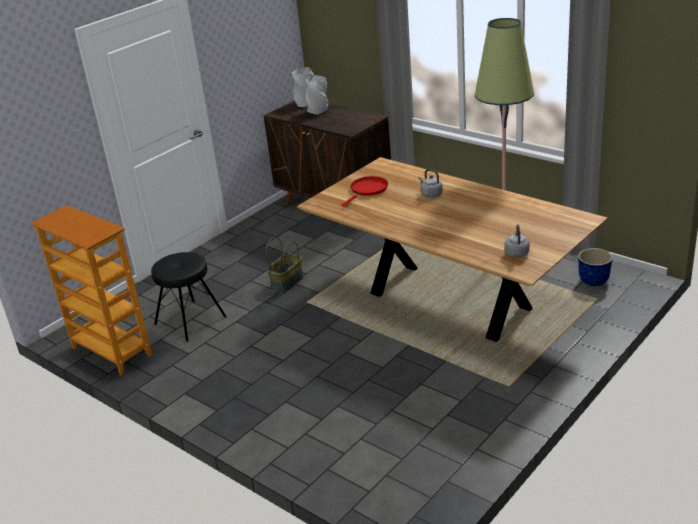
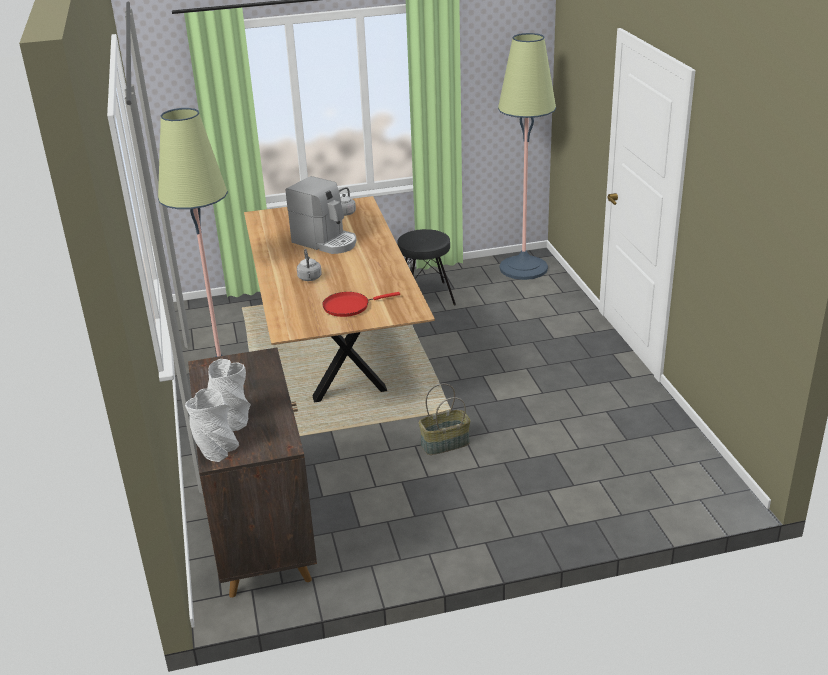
camera: 145 degrees left, 0 degrees up
bookcase [30,205,152,375] -> none
black stool [151,252,227,342] -> black stool moved to [397,229,456,305]
planter [578,248,613,286] -> none
none -> coffee machine [286,176,356,254]
none -> floor lamp [498,33,556,280]

